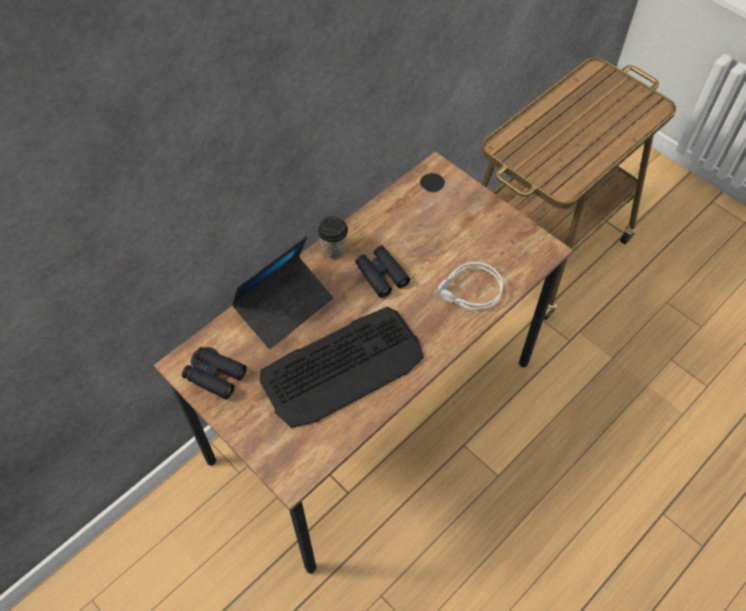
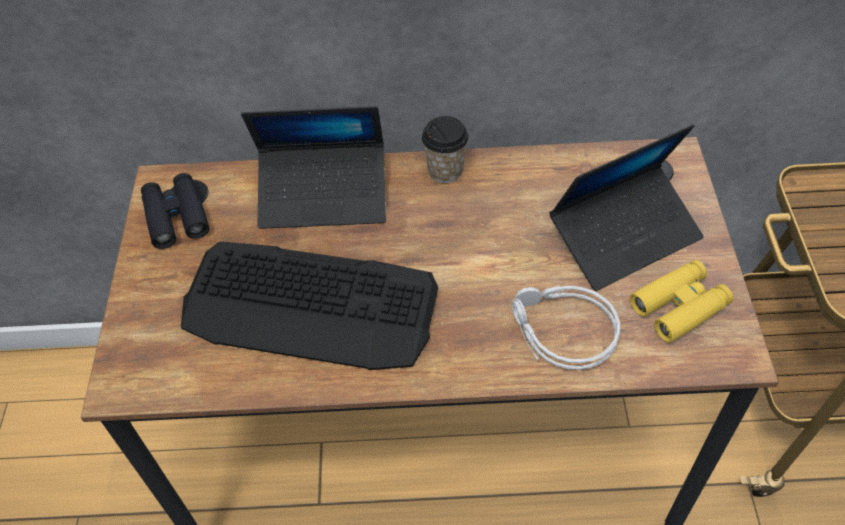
camera: 45 degrees right, 5 degrees down
black binoculars [355,245,410,298] -> none
none -> laptop [549,124,704,291]
none -> yellow binoculars [630,260,733,343]

